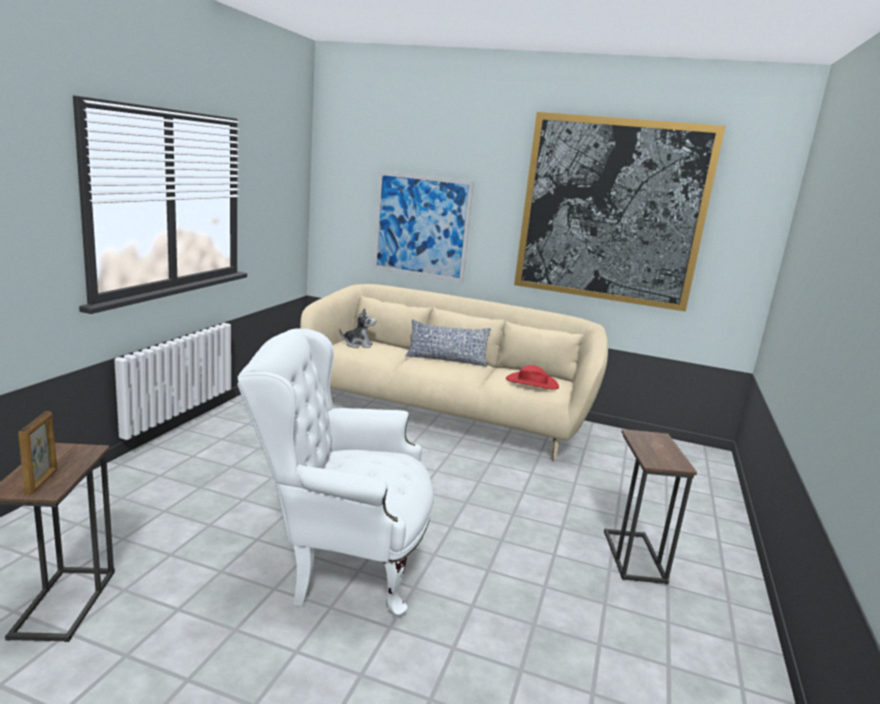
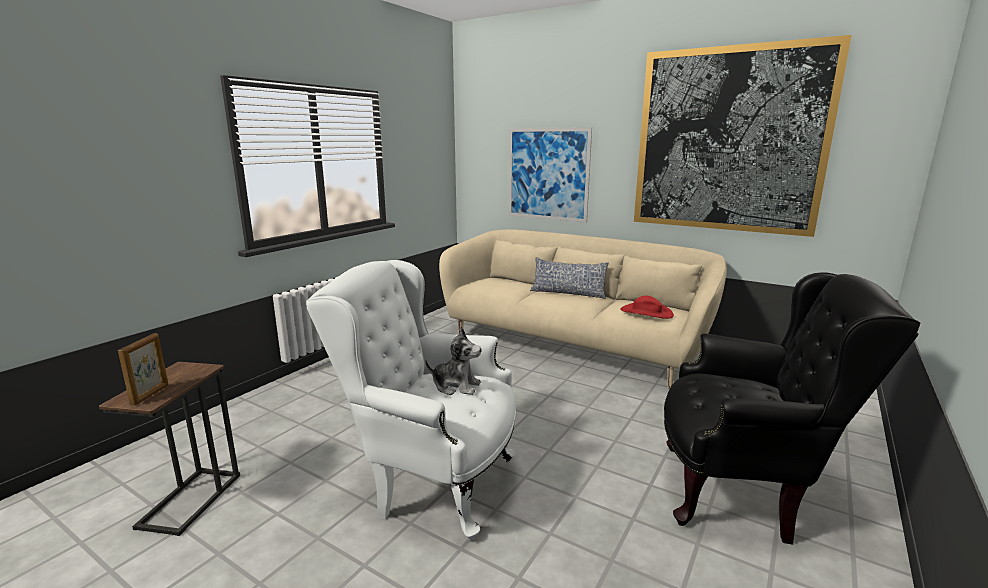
camera: 15 degrees right, 0 degrees up
plush toy [339,308,376,348] -> plush toy moved to [425,328,482,395]
brown side table [604,429,697,585] -> black armchair [664,273,920,545]

